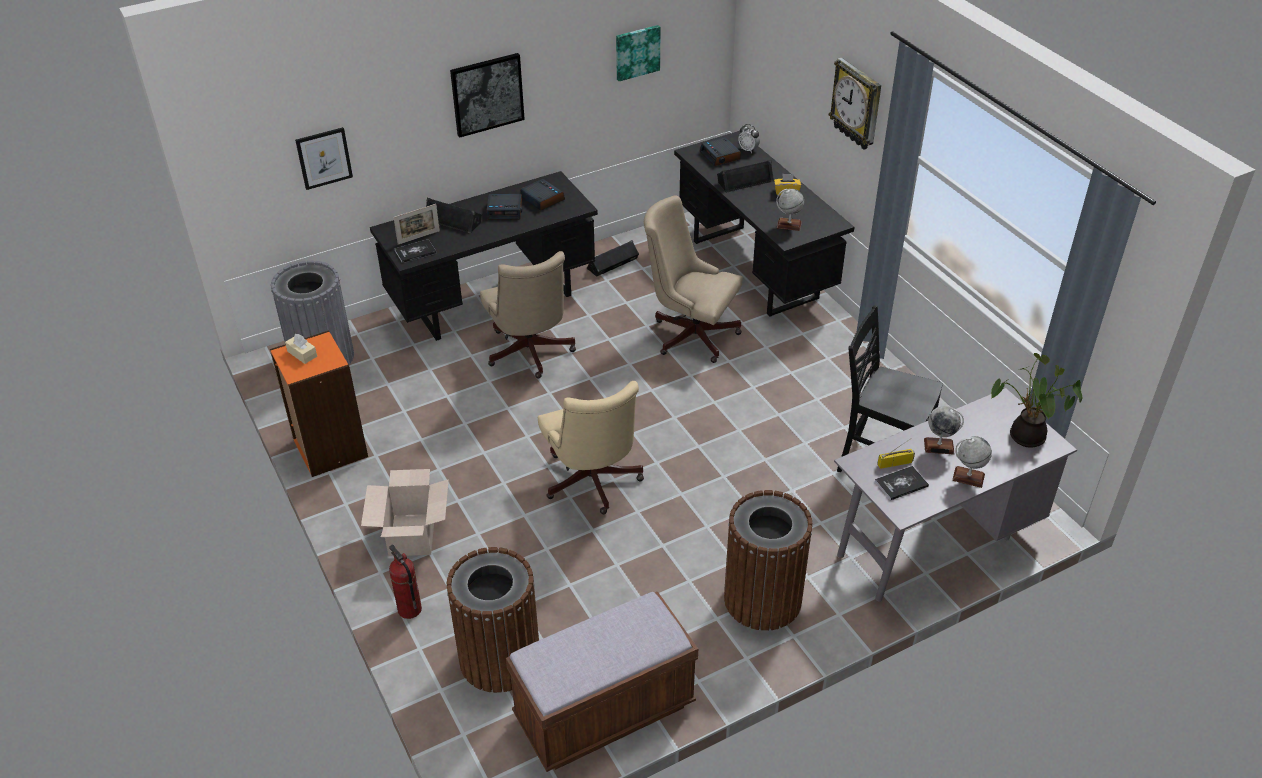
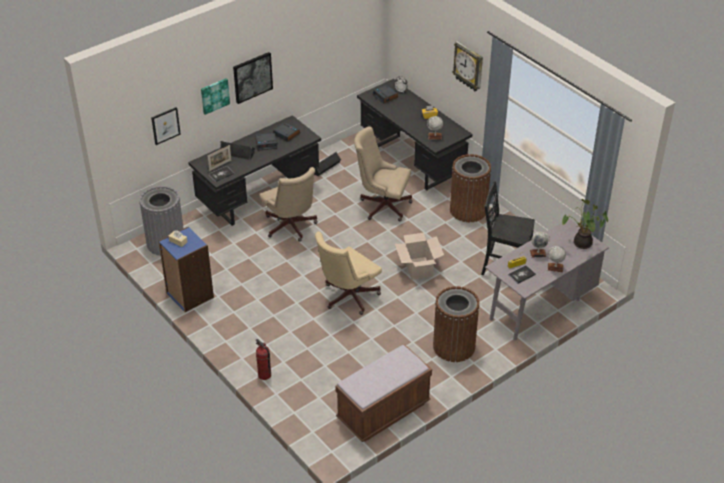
camera: 10 degrees left, 0 degrees up
orange bookcase [270,330,368,477] -> blue bookcase [158,227,214,312]
cardboard box [361,469,449,556] -> cardboard box moved to [395,233,444,280]
brown trash can [447,547,539,693] -> brown trash can moved to [450,154,491,222]
beige office chair [538,381,644,514] -> beige office chair turned 75 degrees clockwise [315,232,382,315]
picture [616,25,661,81] -> picture moved to [201,78,230,115]
black speaker [717,160,774,193] -> none

